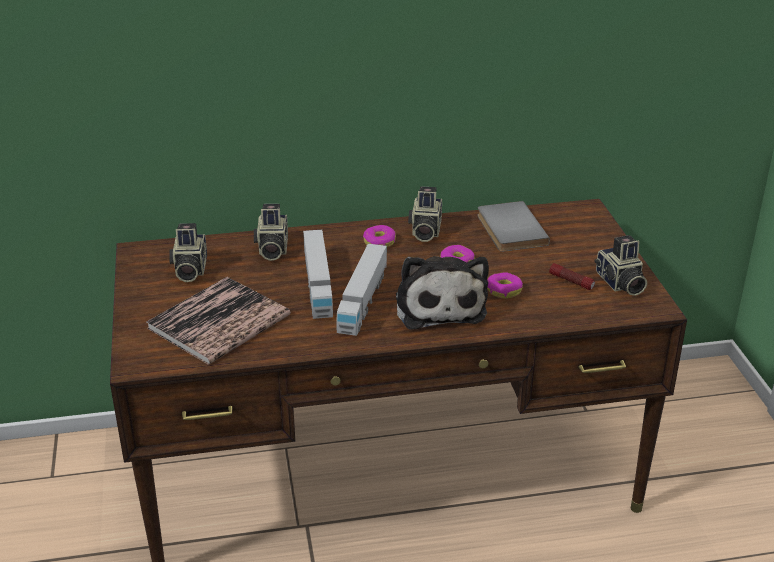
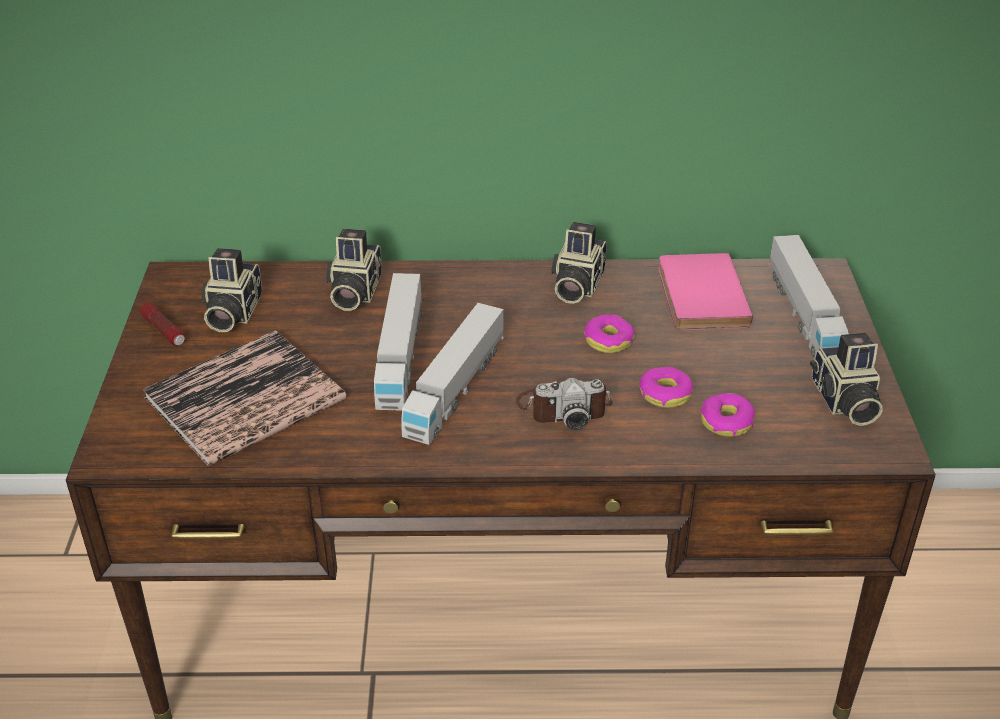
camera: 10 degrees right, 5 degrees up
donut [363,225,396,247] -> donut moved to [701,393,755,437]
plush toy [396,256,489,330] -> camera [516,378,613,430]
grey book [477,201,550,252] -> pink book [658,253,753,330]
flashlight [549,263,595,290] -> flashlight moved to [140,302,185,346]
none -> toy truck [768,235,849,357]

